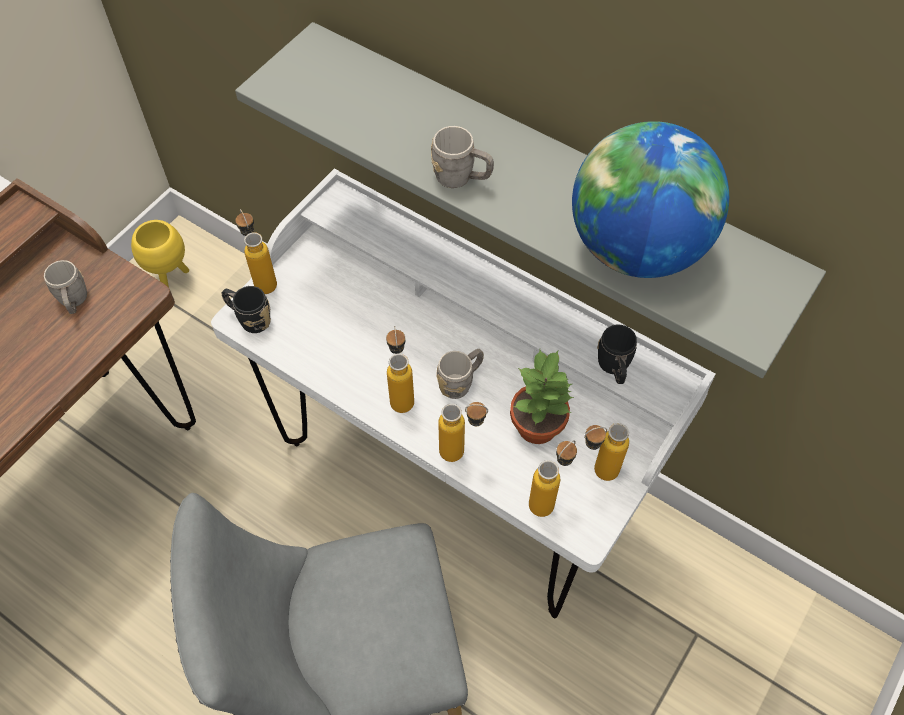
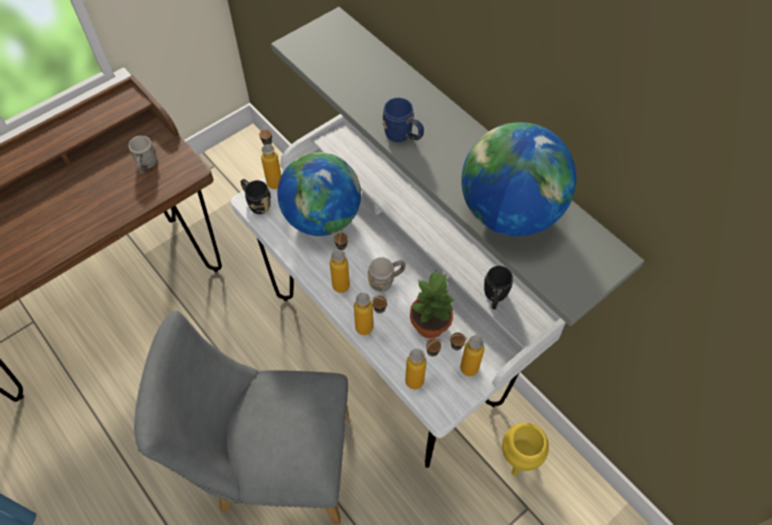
camera: 15 degrees right, 0 degrees up
yellow planter [131,220,189,287] -> yellow planter moved to [502,423,549,476]
grey mug [431,126,494,188] -> blue mug [382,98,424,142]
none -> globe [277,152,361,236]

